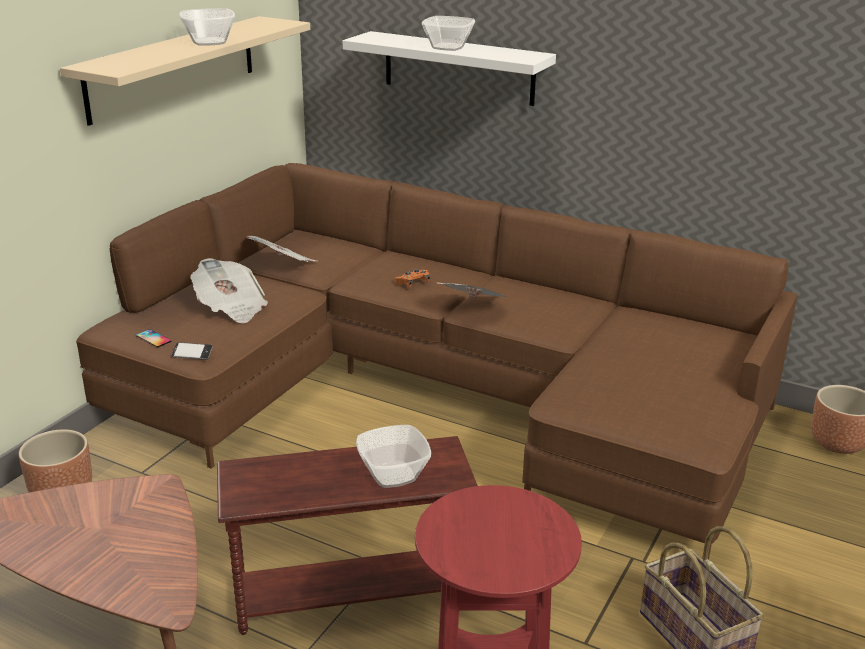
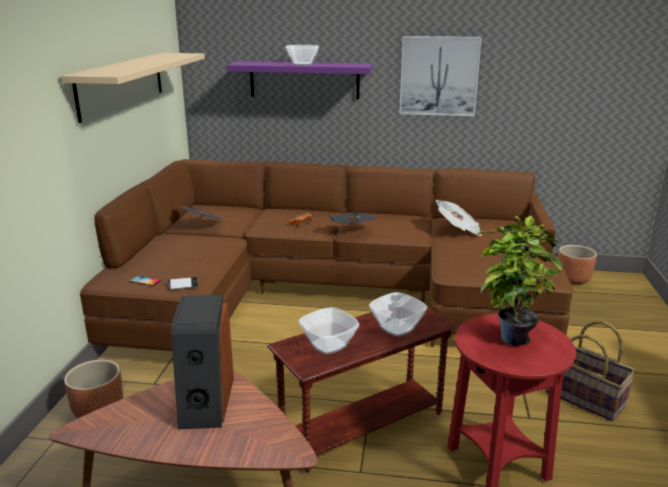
camera: 20 degrees left, 5 degrees down
bowl [179,8,235,46] -> bowl moved to [298,307,359,355]
newspaper [190,258,268,323] -> newspaper moved to [436,200,482,236]
white shelf [343,31,556,106] -> purple shelf [227,61,373,99]
none -> speaker [171,295,234,429]
none -> picture [400,36,482,116]
none -> potted plant [476,216,562,346]

